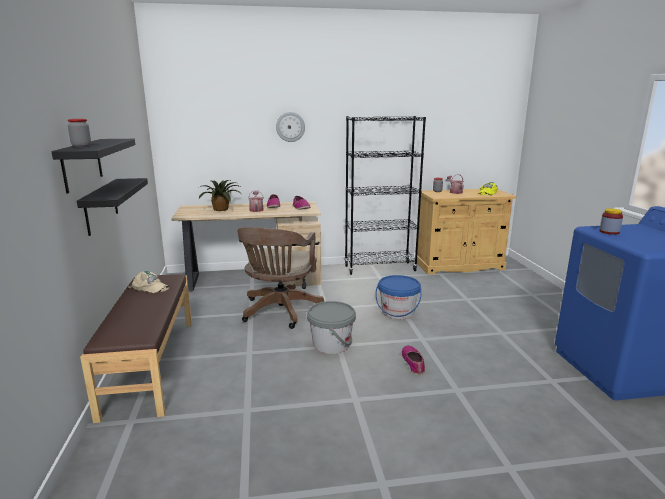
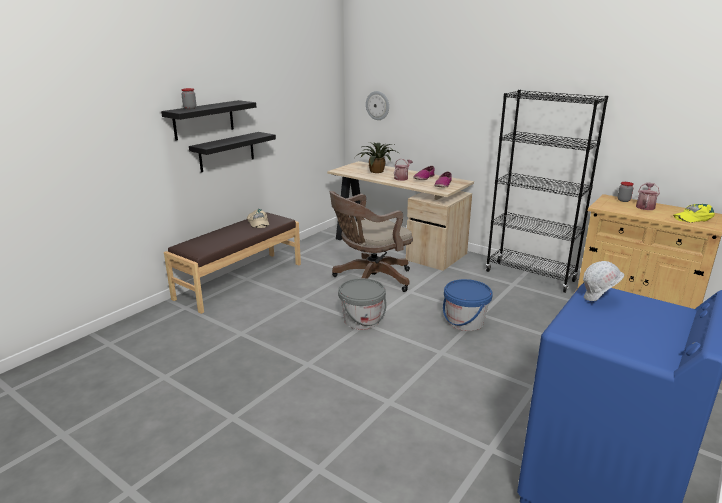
camera: 45 degrees right, 5 degrees up
wall clock [276,112,305,142] -> wall clock moved to [366,91,389,120]
shoe [402,346,425,375] -> none
jar [599,208,623,235] -> white hard hat [583,261,624,301]

